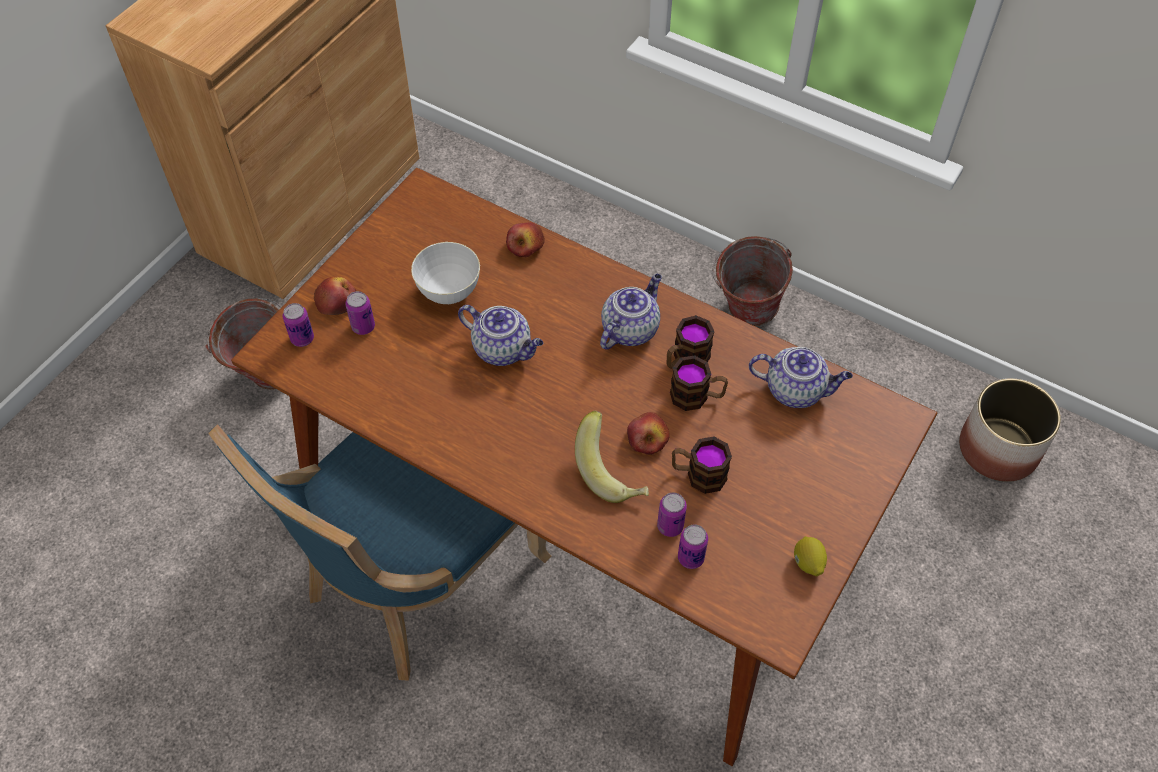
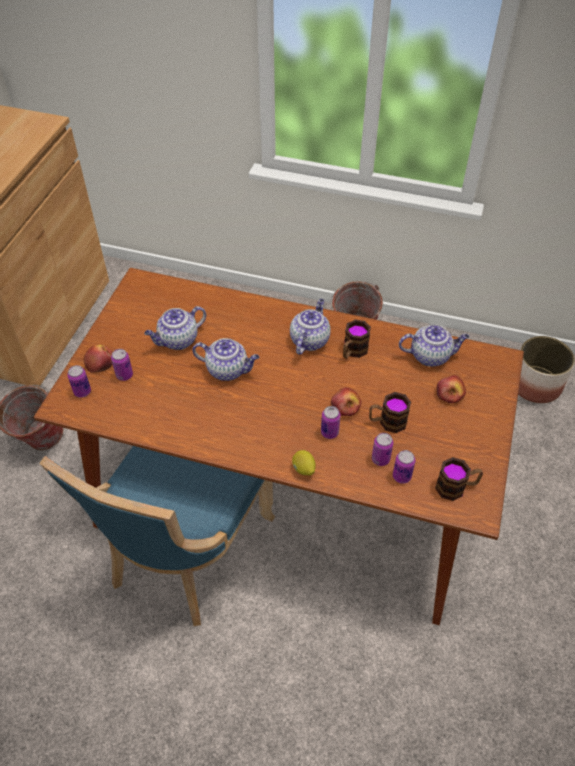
camera: 15 degrees left, 5 degrees down
white bowl [411,242,480,304] -> teapot [144,306,206,350]
apple [506,222,545,257] -> apple moved to [437,375,466,403]
banana [575,411,649,503] -> can [321,406,341,439]
mug [670,355,728,411] -> mug moved to [435,457,483,501]
lemon [794,536,827,576] -> lemon moved to [292,450,316,476]

